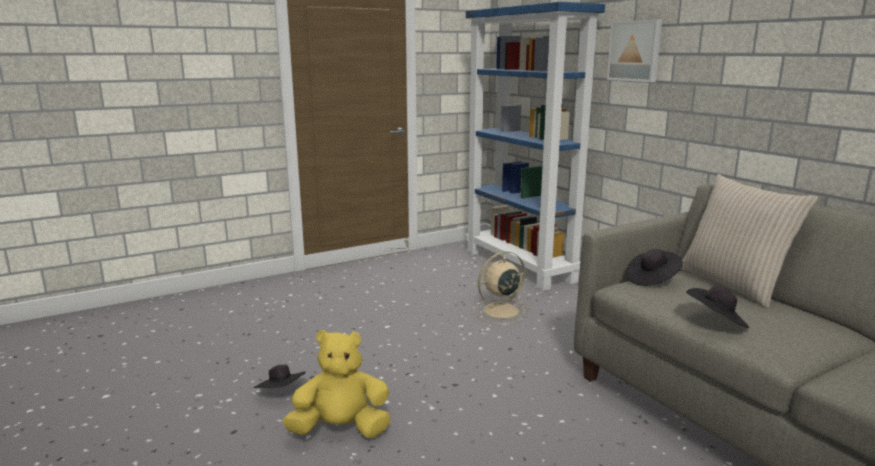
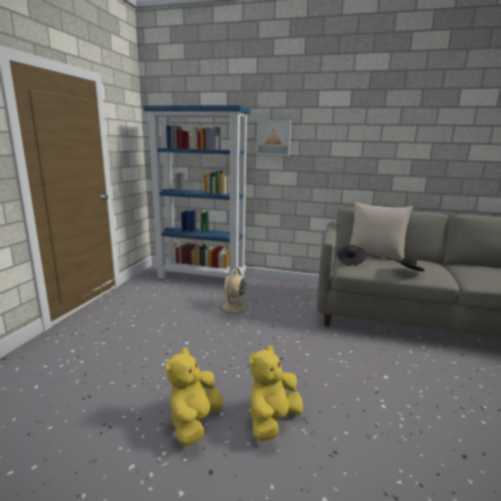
camera: 45 degrees left, 0 degrees up
black hat [254,365,306,388] -> yellow plush toy [166,347,224,446]

